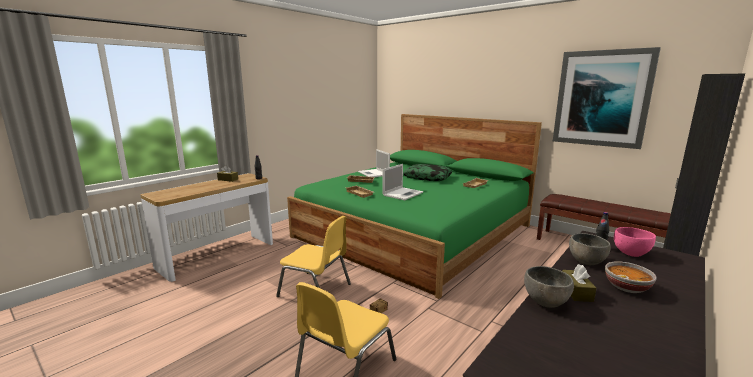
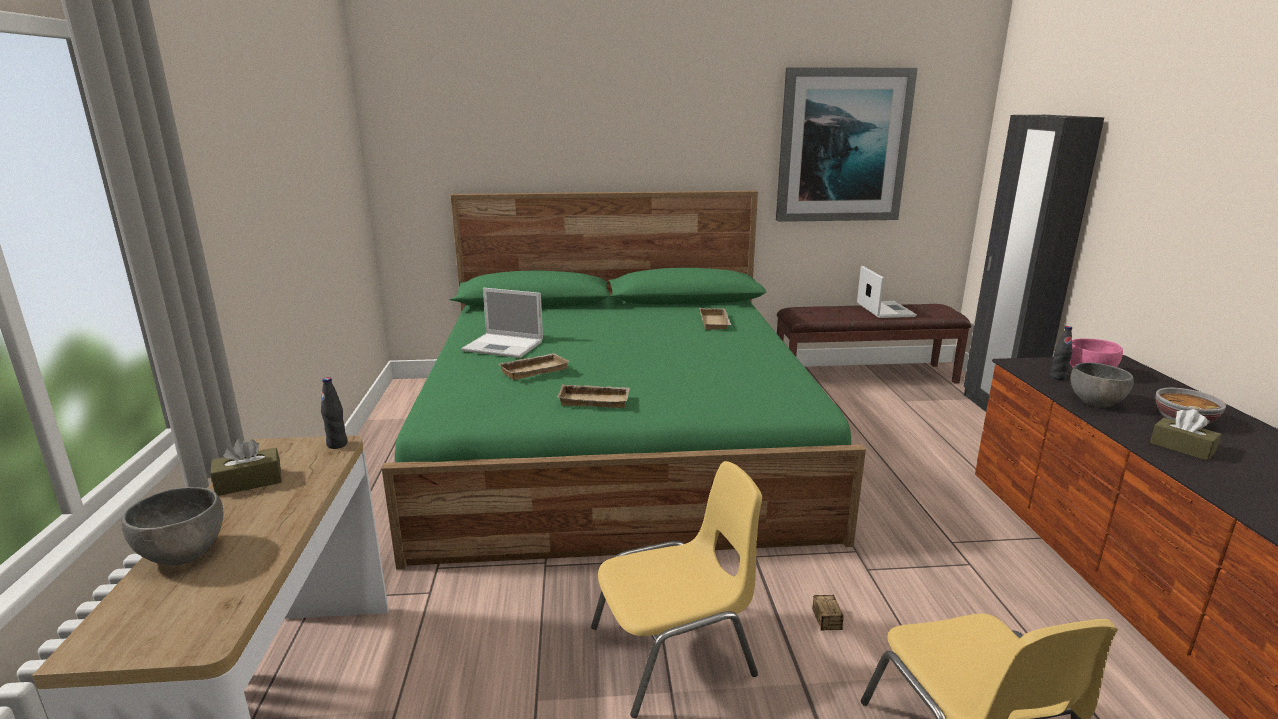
camera: 45 degrees left, 5 degrees up
laptop [382,164,423,200] -> laptop moved to [857,266,917,318]
pillow [403,164,452,181] -> none
grey bowl [524,266,574,308] -> grey bowl moved to [121,487,223,565]

